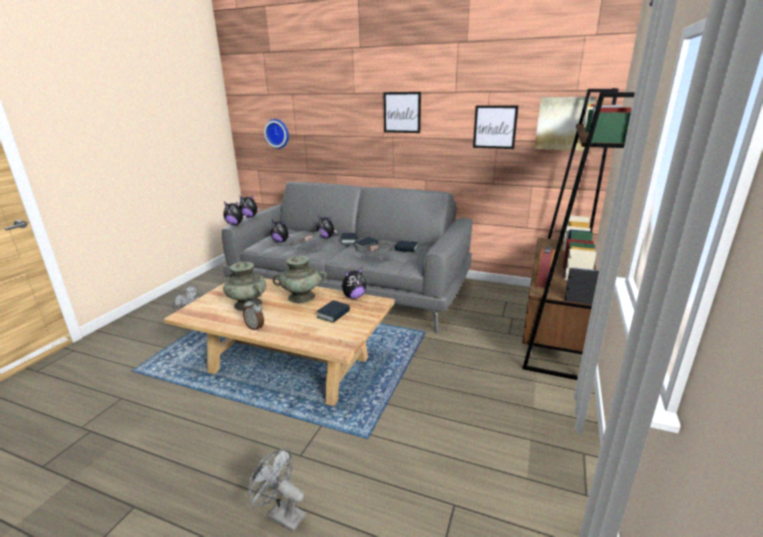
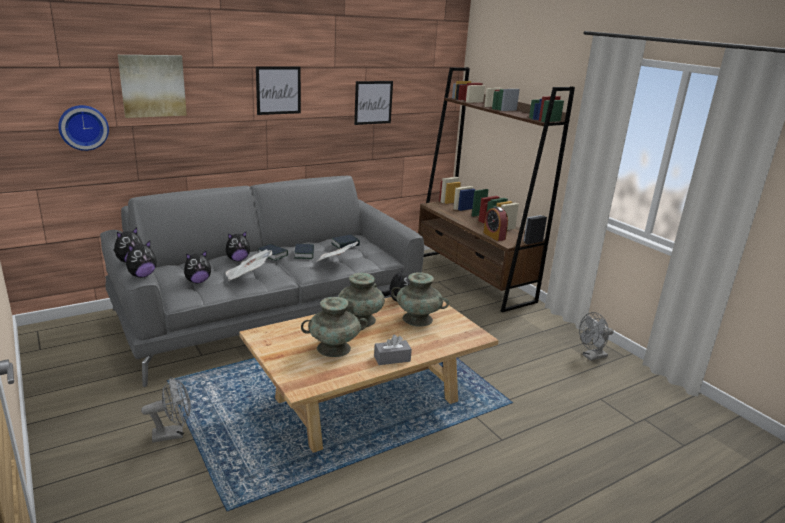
camera: 55 degrees left, 0 degrees up
alarm clock [243,298,264,331] -> grey tissue box [374,334,412,365]
grey fan [248,448,306,532] -> grey fan moved to [579,312,614,361]
book [317,300,350,323] -> turquoise vase [391,272,449,327]
picture [535,97,596,151] -> picture moved to [118,55,187,118]

